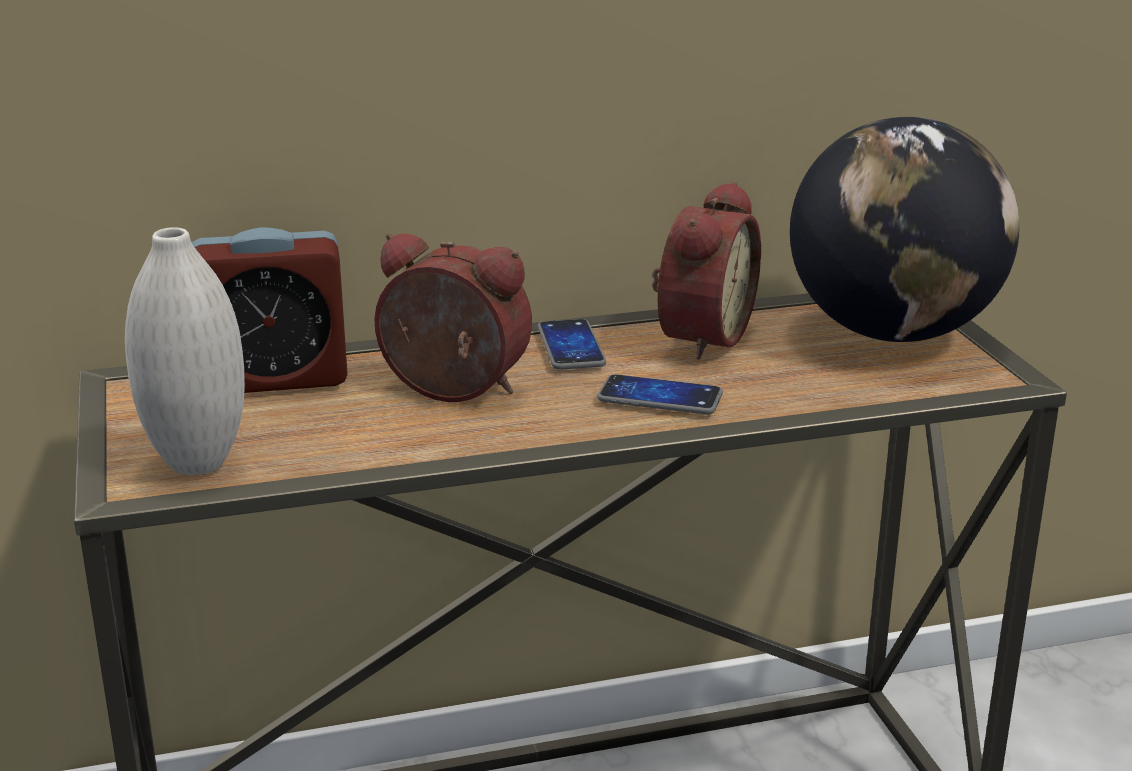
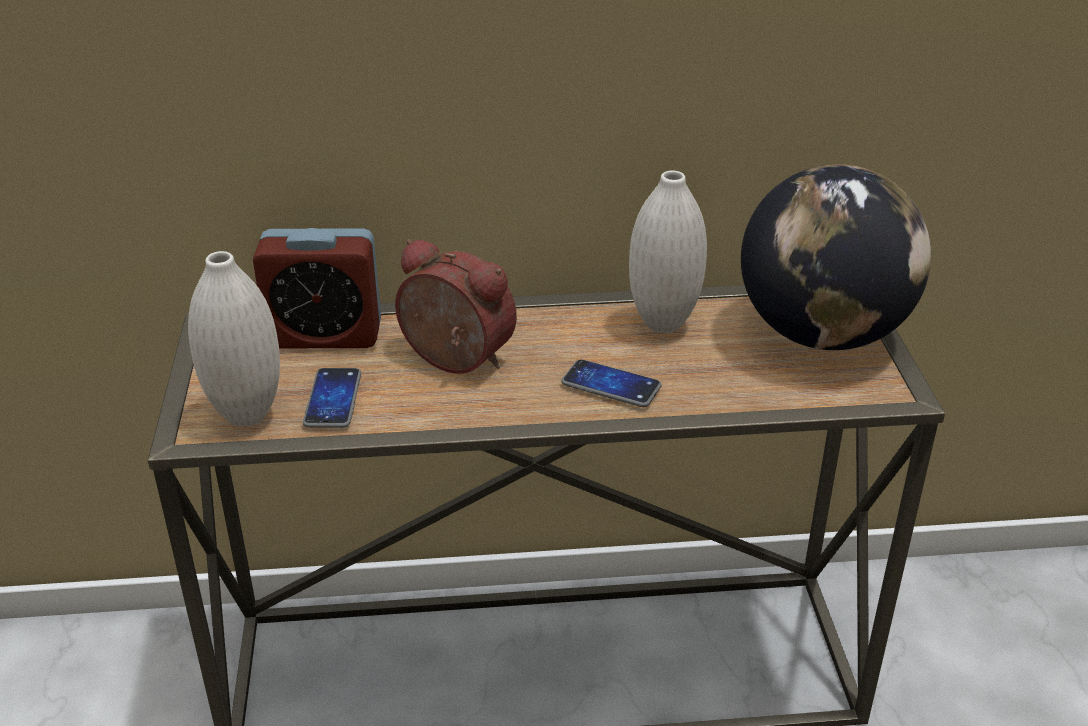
camera: 10 degrees right, 10 degrees up
phone [538,319,606,370] -> phone moved to [303,368,361,428]
alarm clock [652,181,761,360] -> white vase [629,170,707,333]

